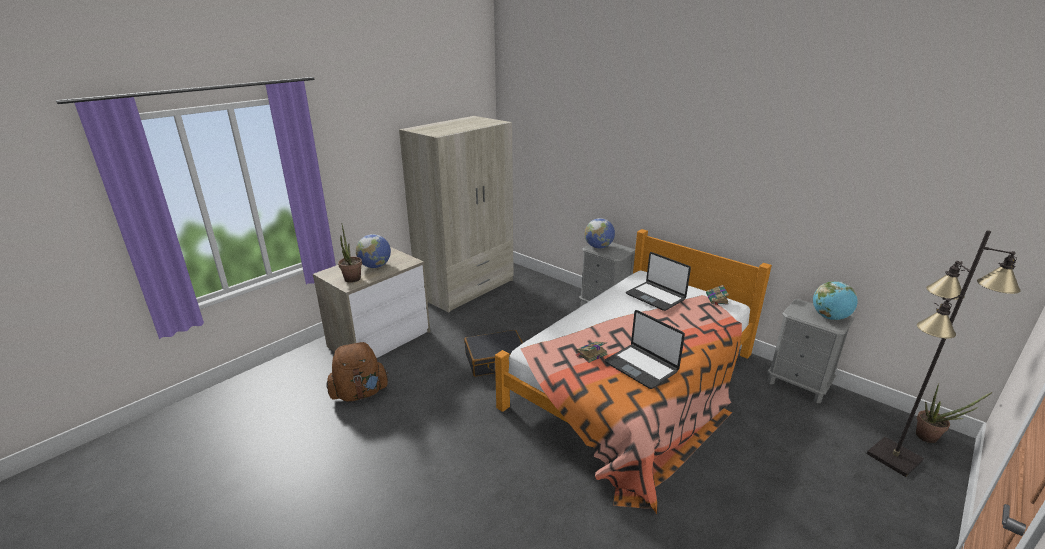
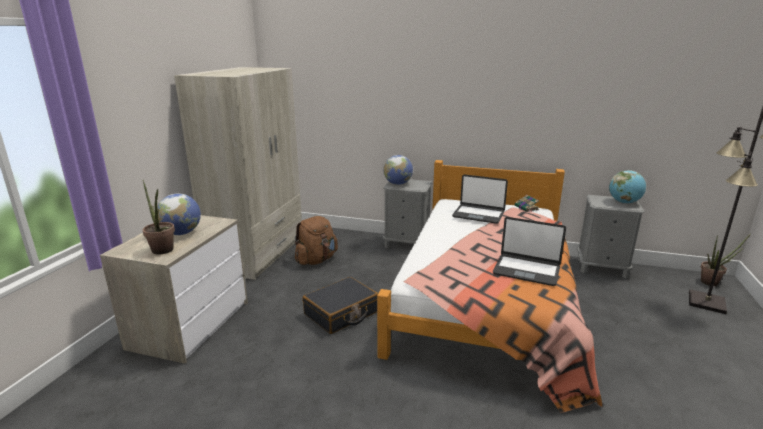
camera: 25 degrees left, 5 degrees down
brown backpack [327,342,389,401] -> brown backpack moved to [295,216,338,265]
book [576,341,608,363] -> none

